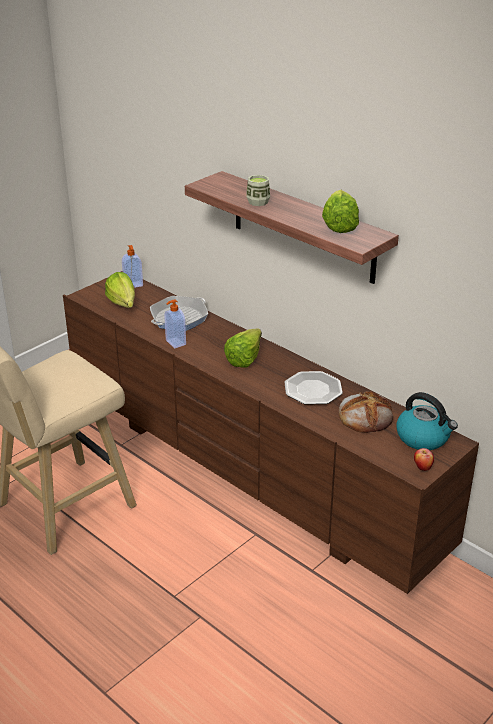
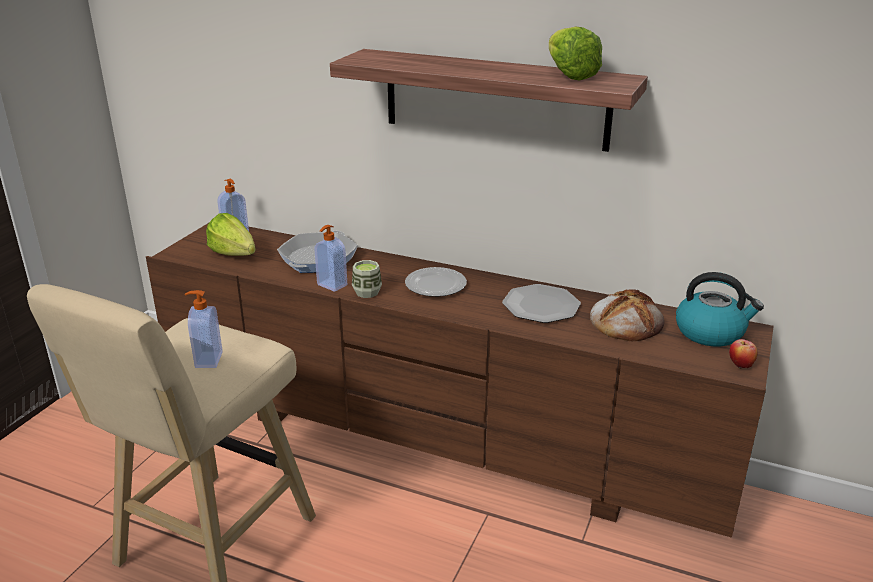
camera: 20 degrees left, 5 degrees down
lettuce [224,329,262,368] -> plate [405,267,467,297]
cup [246,175,270,206] -> cup moved to [352,260,382,298]
none -> soap dispenser [185,290,223,368]

